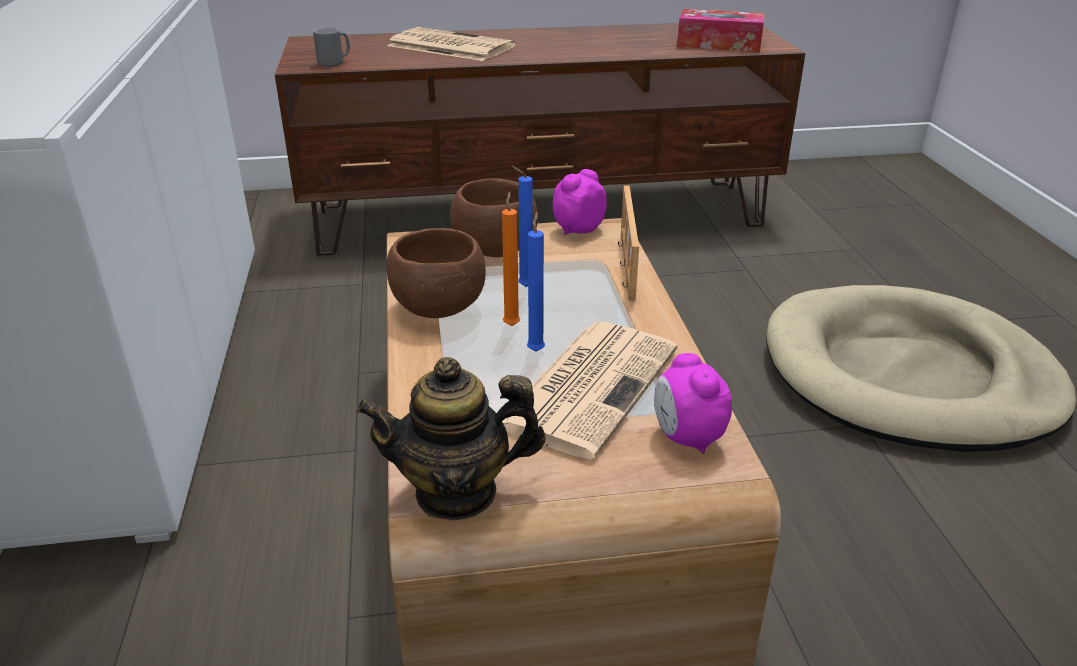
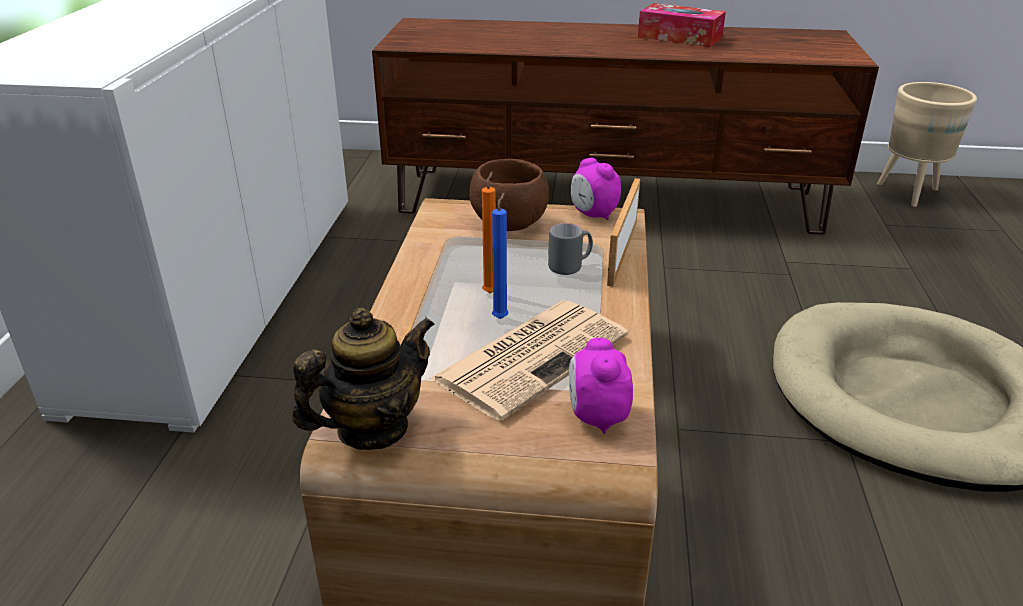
camera: 15 degrees right, 0 degrees up
grey mug [313,27,350,67] -> grey mug moved to [548,223,593,275]
teapot [356,357,545,521] -> teapot turned 135 degrees clockwise [292,308,435,450]
brown bowl [386,228,486,319] -> none
newspaper [387,27,516,61] -> none
blue candle [511,165,533,287] -> none
alarm clock [553,169,607,235] -> alarm clock turned 105 degrees counterclockwise [571,158,621,220]
tissue box [677,9,765,52] -> tissue box moved to [638,3,726,47]
none -> beige planter [877,82,977,207]

